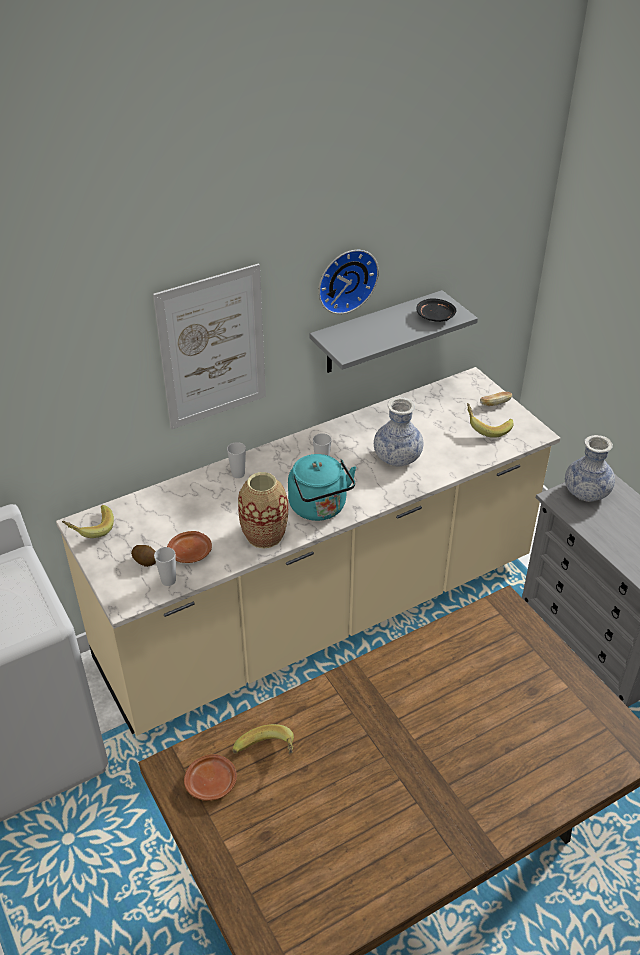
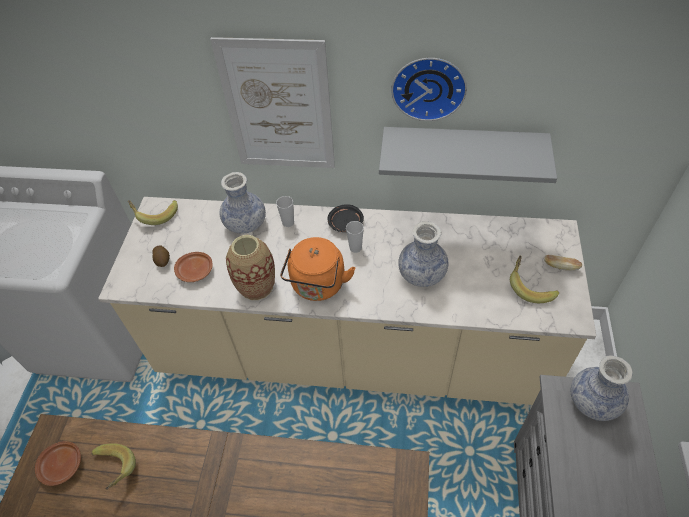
camera: 40 degrees right, 10 degrees up
cup [154,547,176,586] -> none
turquoise kettle [288,454,356,521] -> orange kettle [280,237,356,301]
black plate [416,298,457,322] -> black plate moved to [327,204,364,232]
none -> vase [220,172,266,234]

